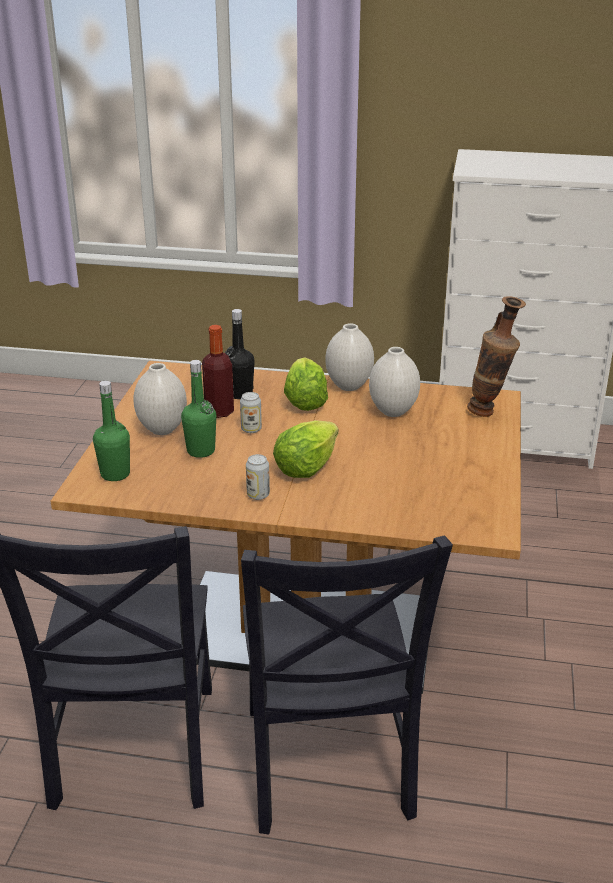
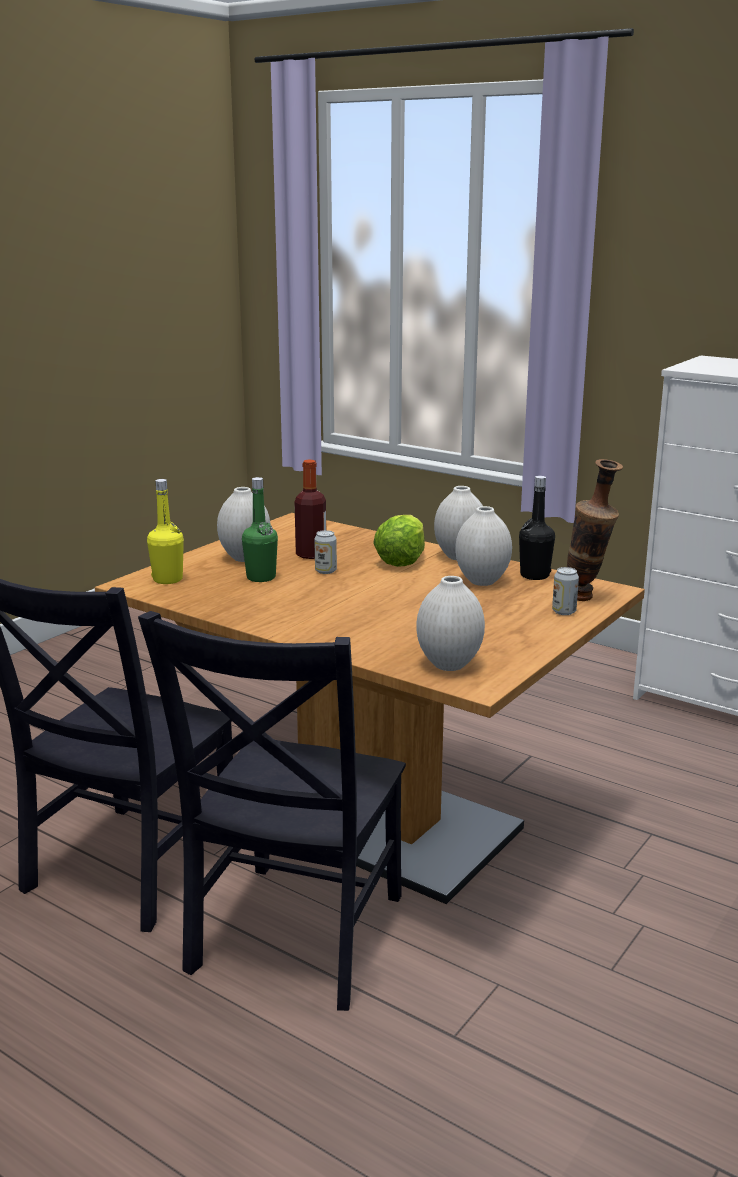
camera: 25 degrees right, 10 degrees down
green bottle [93,381,130,481] -> yellow bottle [147,479,184,584]
black bottle [225,309,255,399] -> black bottle moved to [519,476,555,580]
can [246,454,270,500] -> can moved to [552,567,579,615]
lettuce [273,420,339,478] -> none
none -> white vase [417,576,485,671]

